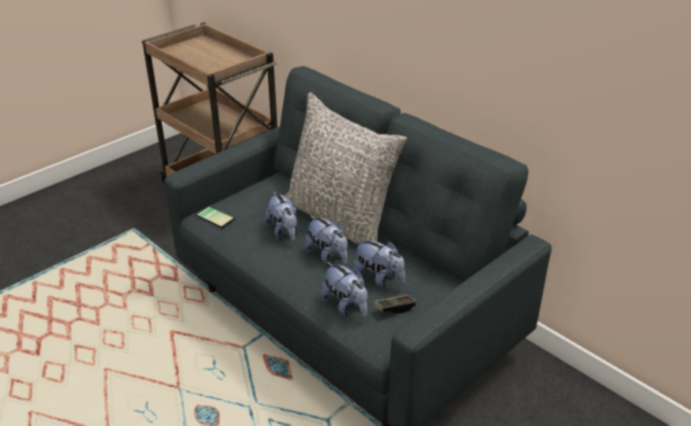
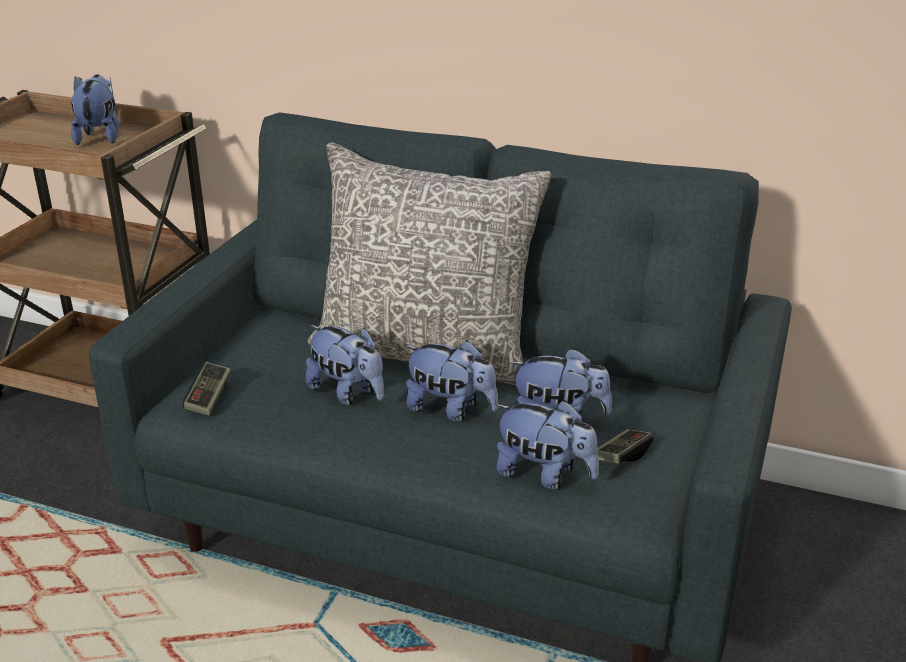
camera: 25 degrees left, 5 degrees down
phone [196,206,235,228] -> game controller [182,362,231,416]
none -> plush toy [71,74,119,145]

